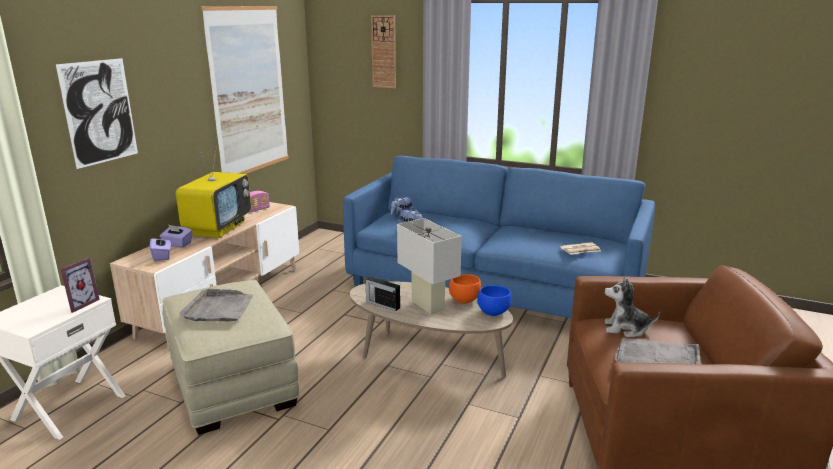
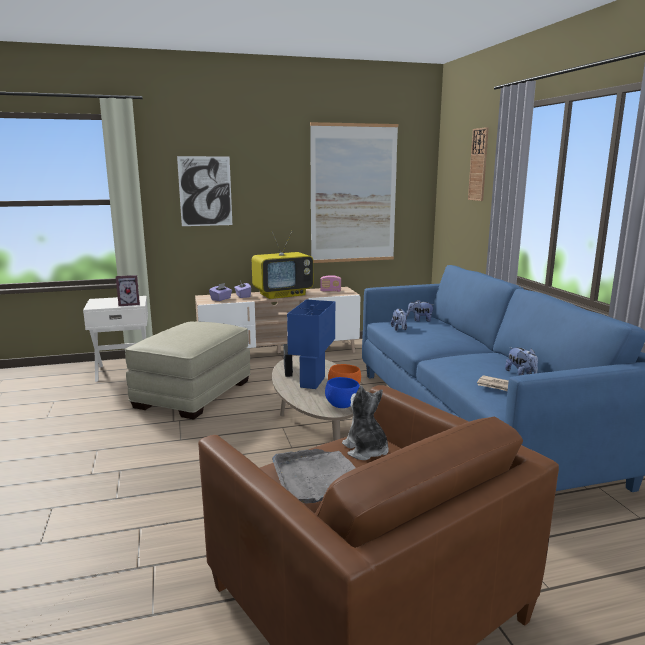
camera: 50 degrees right, 5 degrees down
grey tray [179,289,253,322] -> none
white table lamp [397,218,462,314] -> blue table lamp [287,300,335,389]
none -> plush toy [505,347,538,375]

